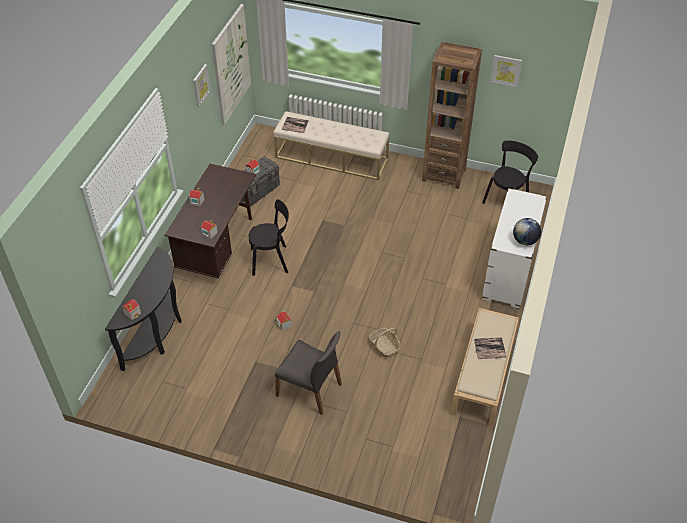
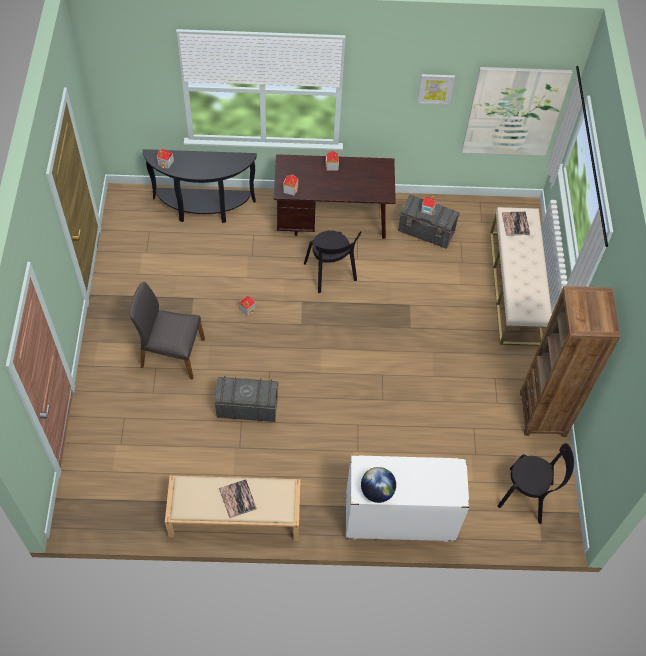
camera: 70 degrees right, 10 degrees up
grey chair [275,331,342,415] -> grey chair turned 90 degrees clockwise [129,282,205,380]
basket [369,328,401,357] -> grey storage box [214,376,279,422]
picture [491,55,522,87] -> none

